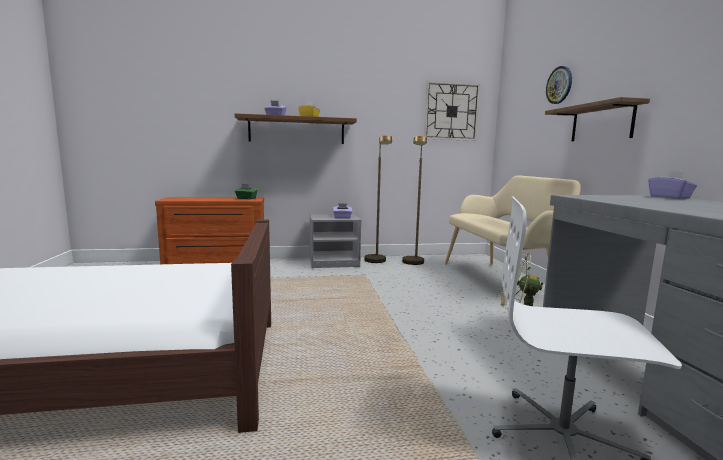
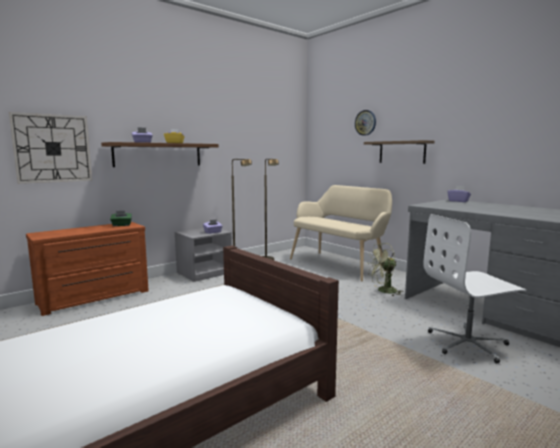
camera: 30 degrees left, 0 degrees up
wall clock [424,81,480,141] -> wall clock moved to [9,112,92,184]

